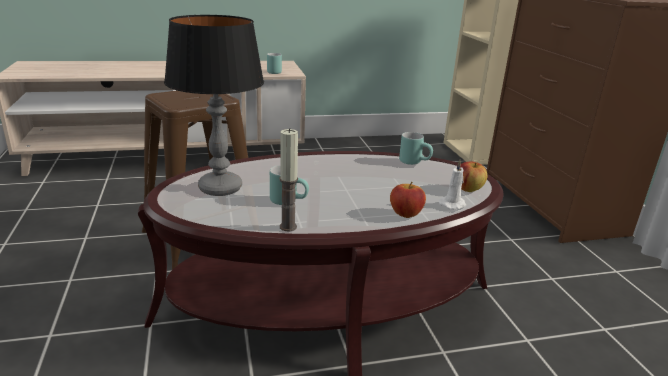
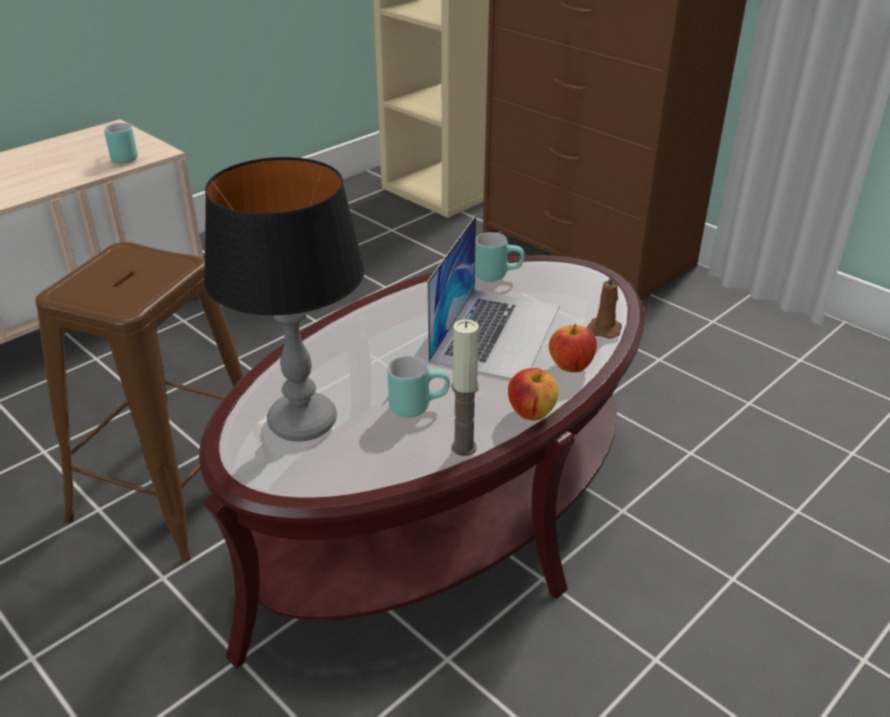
camera: 30 degrees left, 10 degrees up
white candle [439,160,466,210] -> brown candle [587,272,622,339]
apple [460,162,488,192] -> apple moved to [508,368,559,420]
none -> laptop [427,215,560,379]

